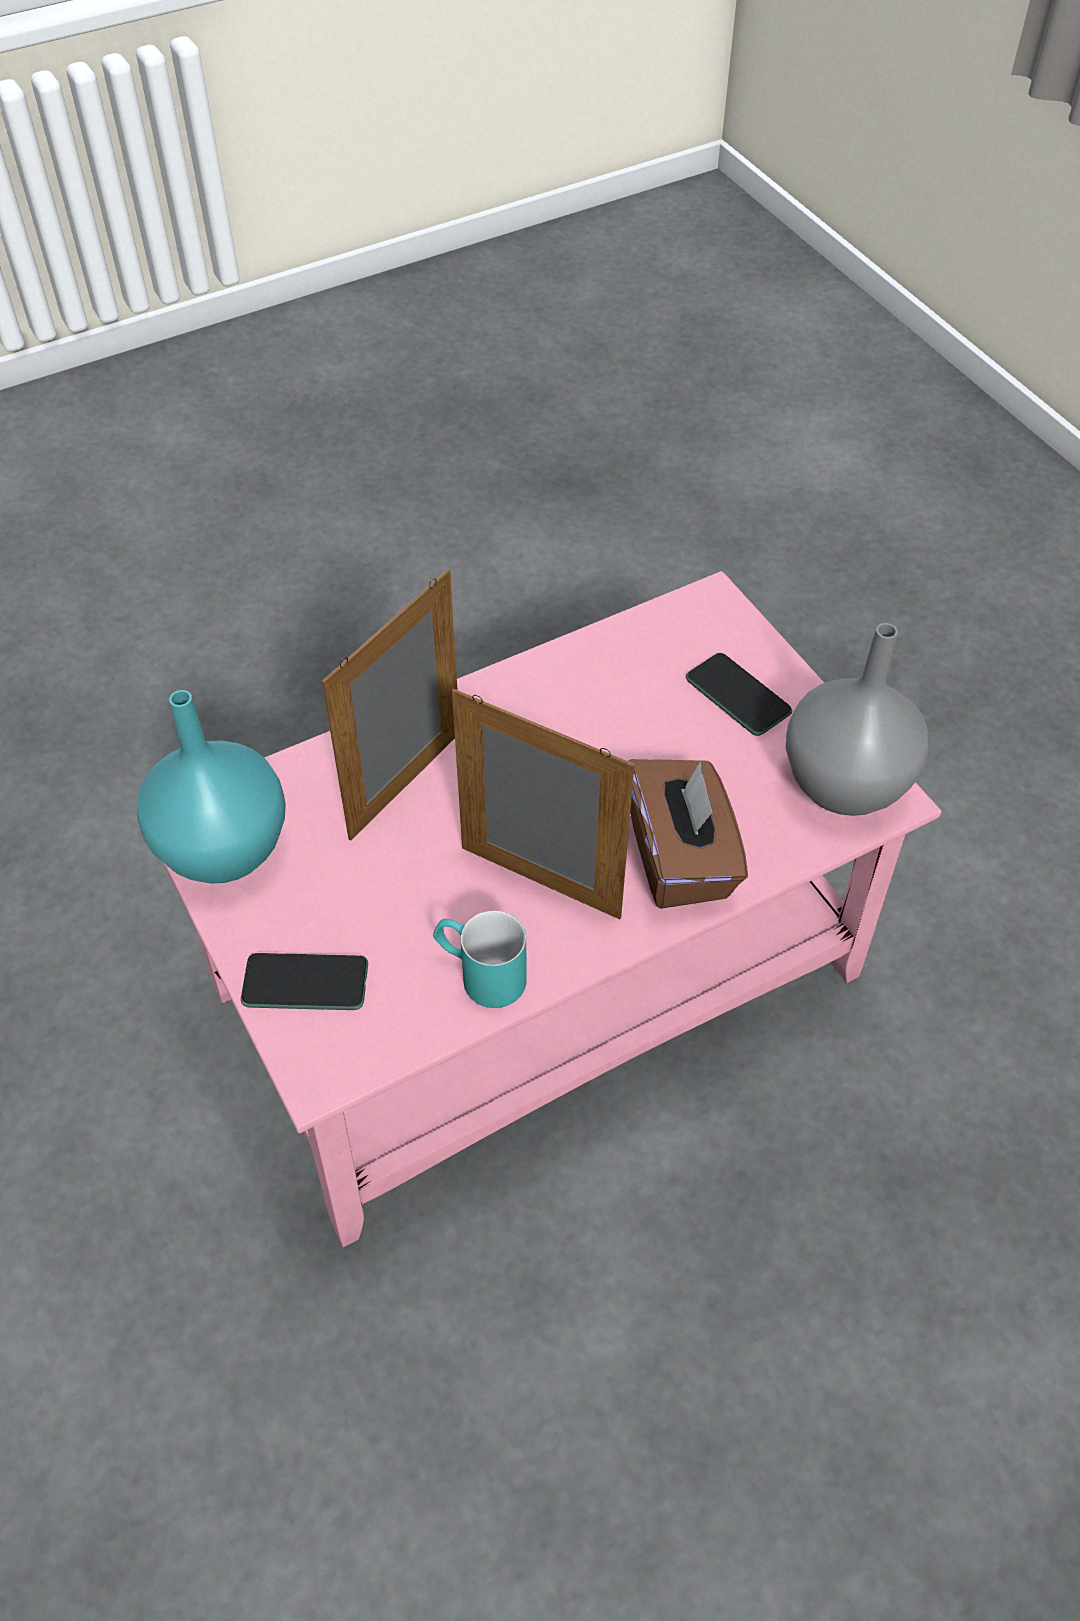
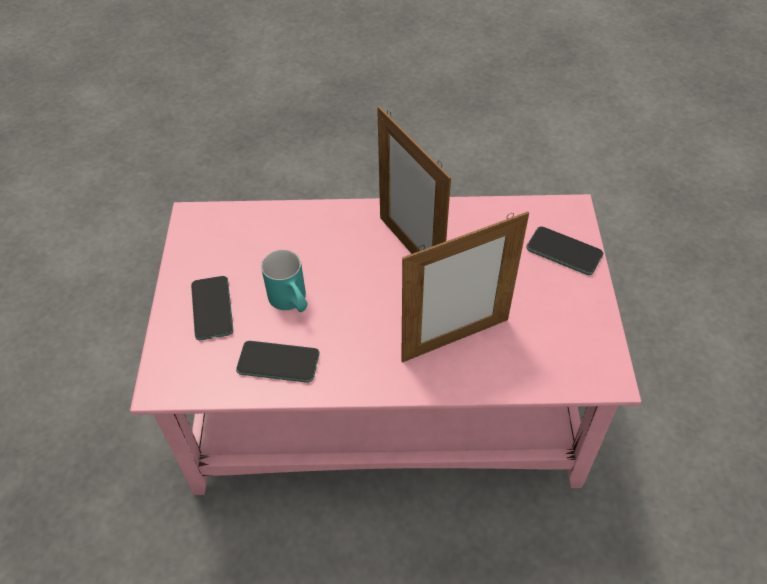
camera: 150 degrees left, 0 degrees up
turquoise vase [137,690,286,884] -> none
turquoise mug [433,910,527,1008] -> turquoise mug moved to [261,249,308,312]
brown tissue box [629,759,748,909] -> none
grey vase [786,623,928,816] -> none
none -> phone [236,341,320,383]

